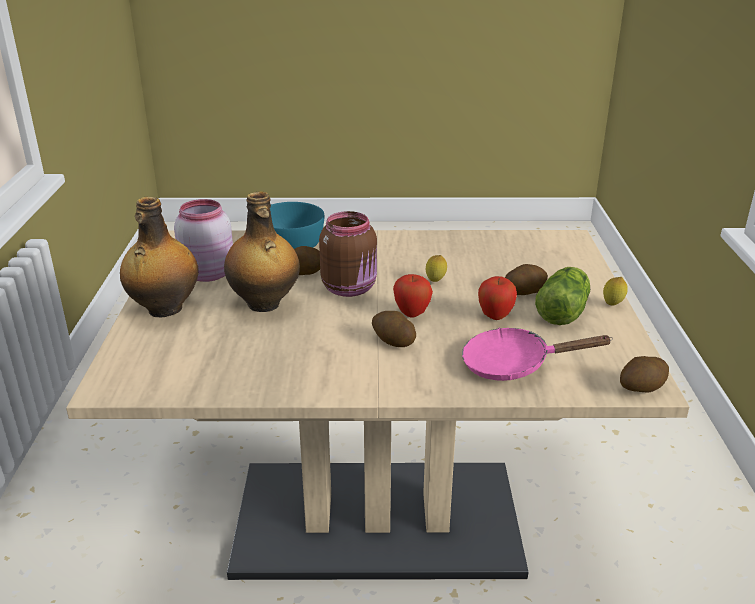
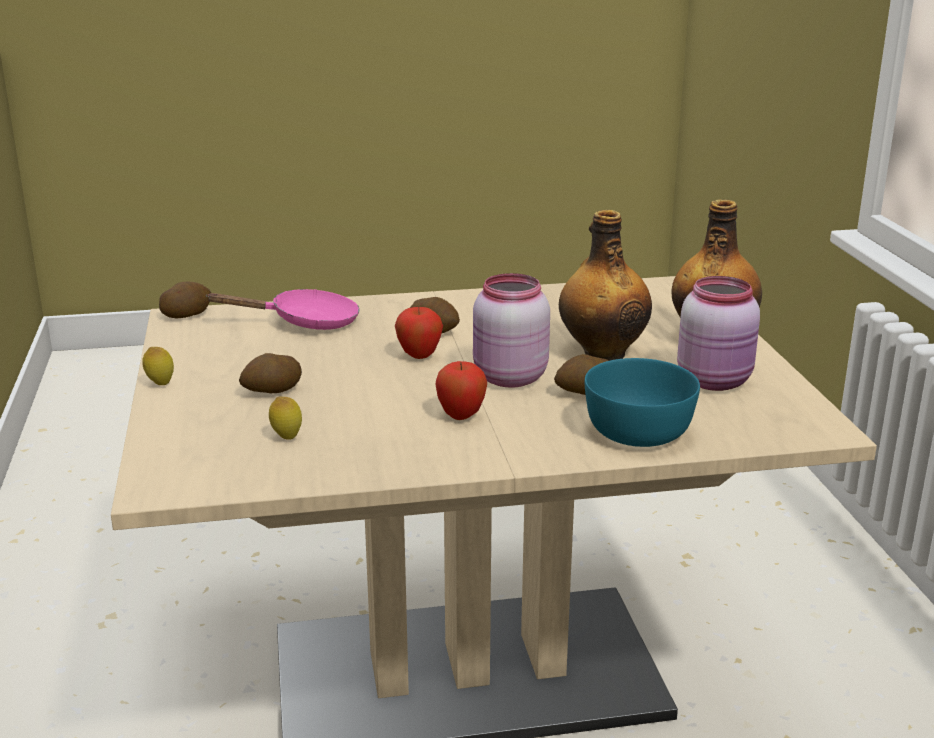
camera: 170 degrees right, 5 degrees down
brown jar [319,211,377,297] -> pink jar [473,273,550,388]
lemon [426,255,447,282] -> lemon moved to [269,397,302,440]
apple [478,276,517,320] -> apple moved to [436,361,487,420]
lettuce [535,267,590,325] -> none

